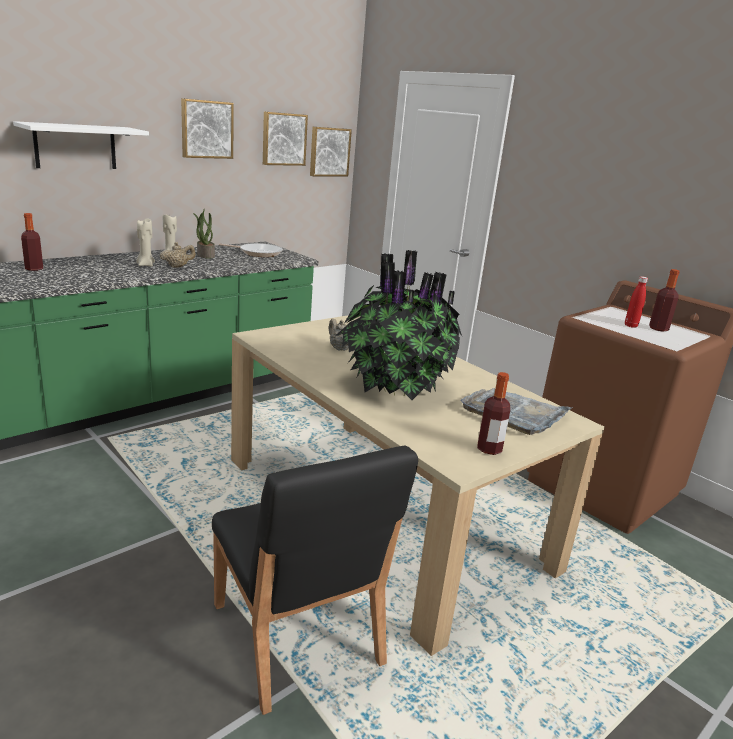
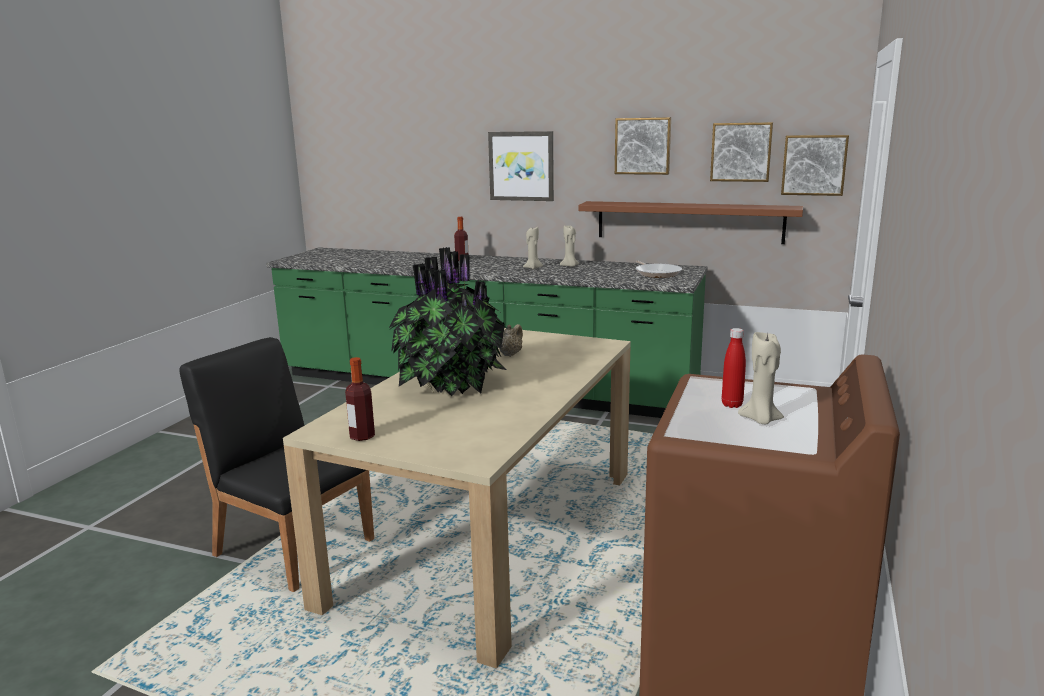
camera: 65 degrees right, 5 degrees down
white shelf [13,121,149,169] -> picture [488,131,554,201]
beige teapot [160,242,195,268] -> none
potted plant [193,209,215,259] -> none
black chair [212,446,418,715] -> black chair turned 90 degrees clockwise [179,337,374,592]
grey tray [460,388,573,435] -> none
bottle [649,269,680,332] -> beige candle [738,332,784,424]
none -> brown shelf [578,201,803,244]

